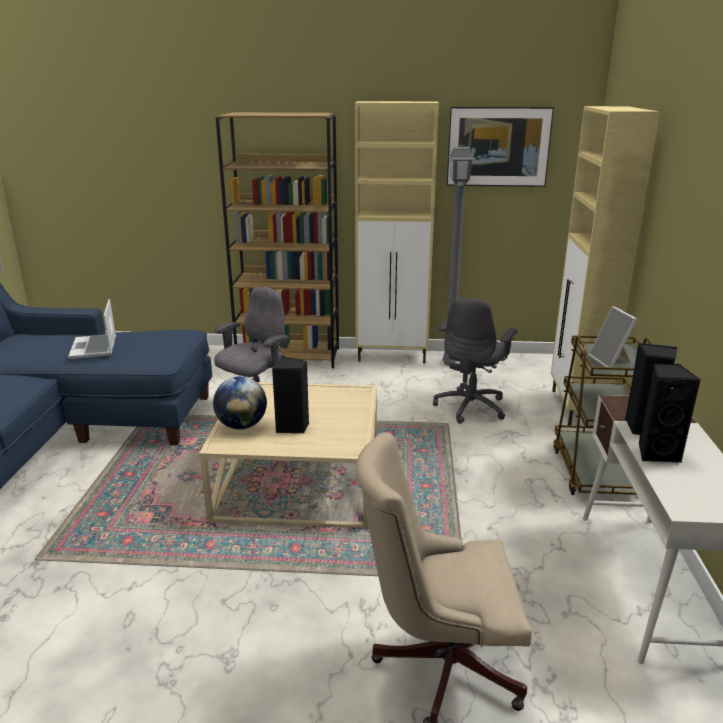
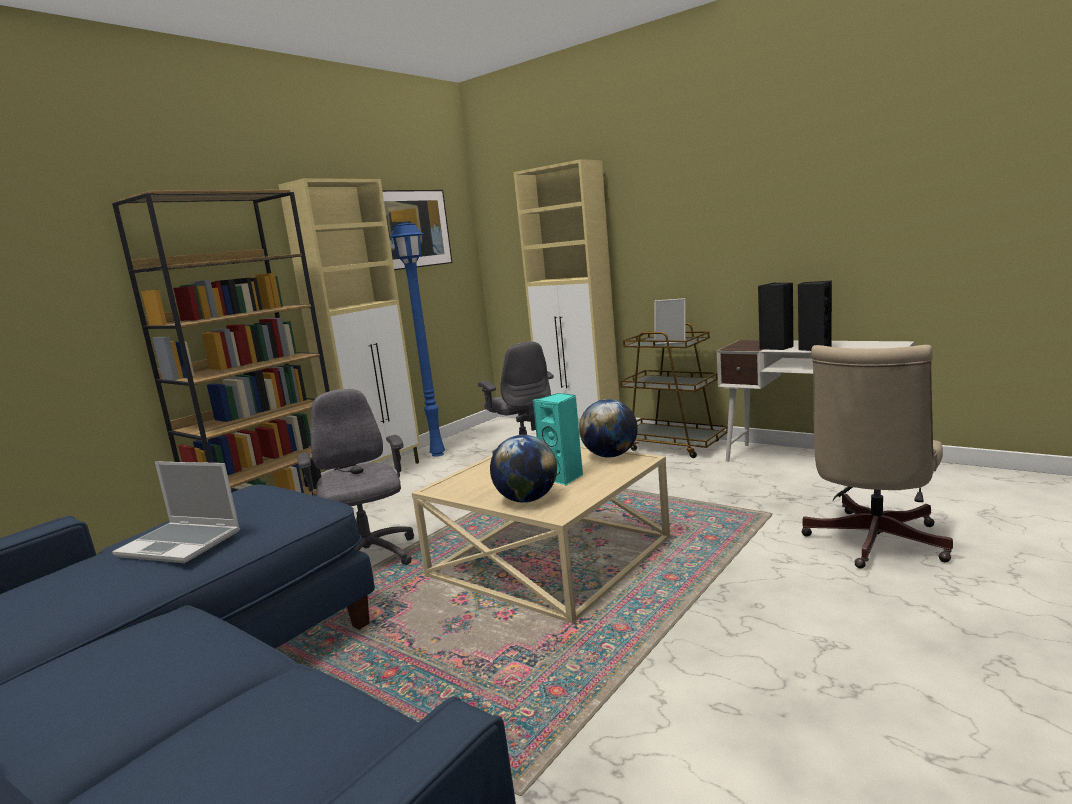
camera: 55 degrees left, 10 degrees down
black speaker [272,357,309,433] -> turquoise speaker [533,393,583,486]
grey floor lamp [443,145,476,366] -> blue floor lamp [389,222,445,457]
none -> globe [579,399,638,458]

